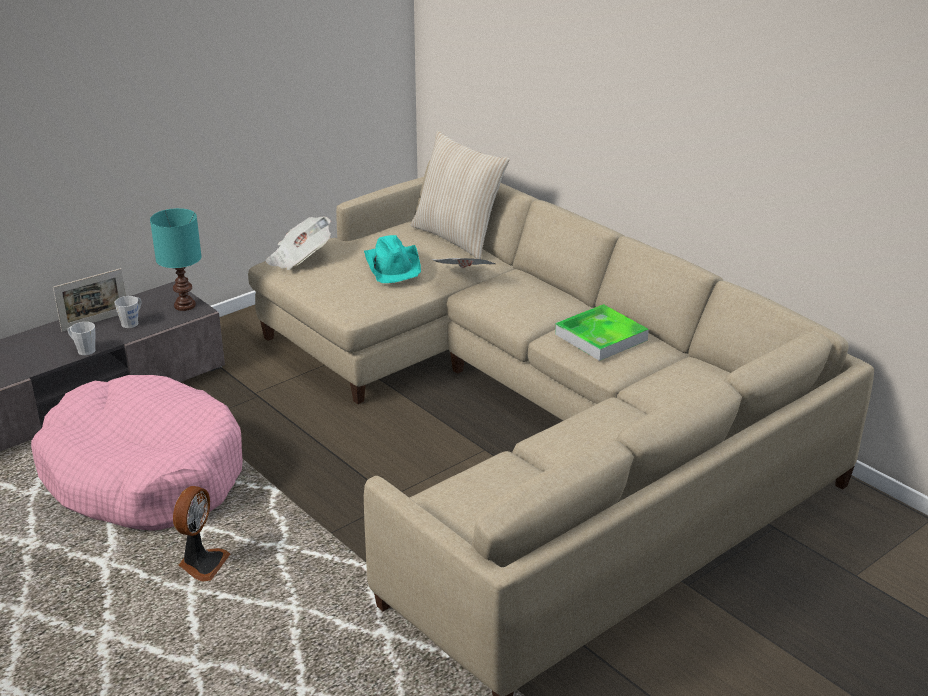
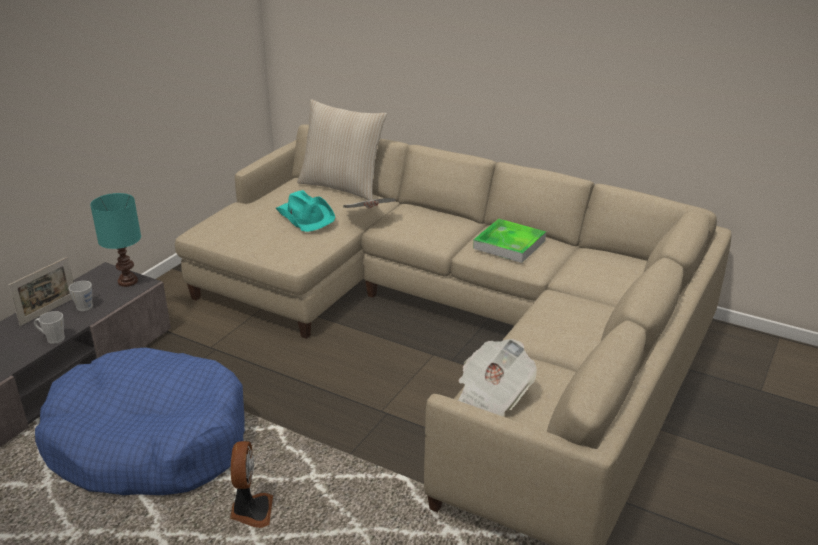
camera: 20 degrees left, 0 degrees up
pink dog bed [31,375,243,531] -> blue dog bed [35,347,245,495]
newspaper [266,217,331,270] -> newspaper moved to [458,339,537,417]

